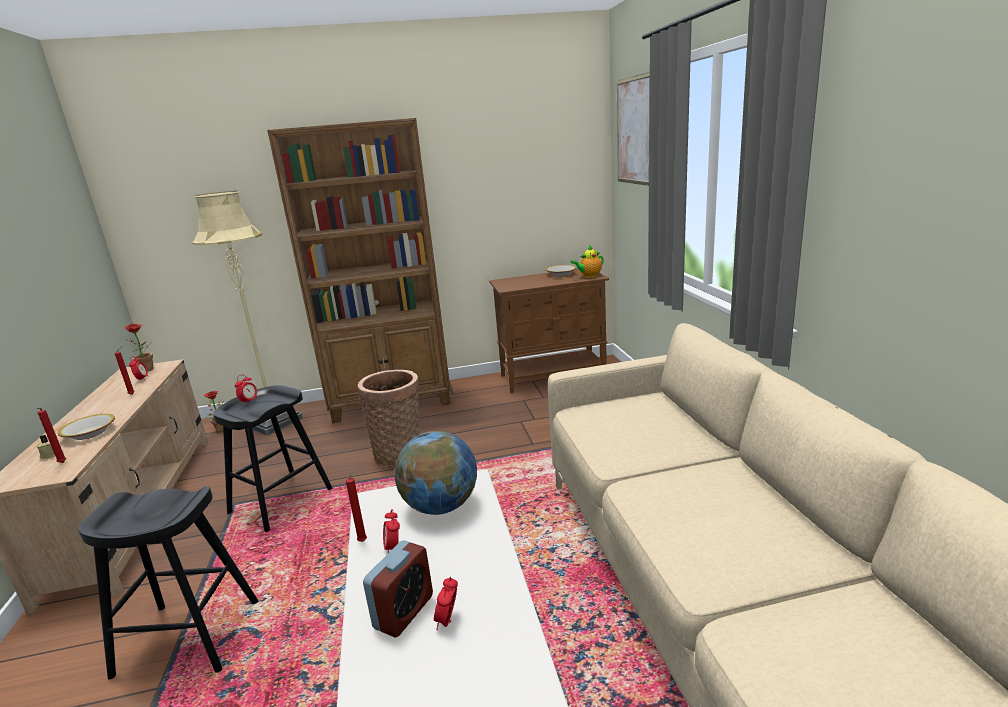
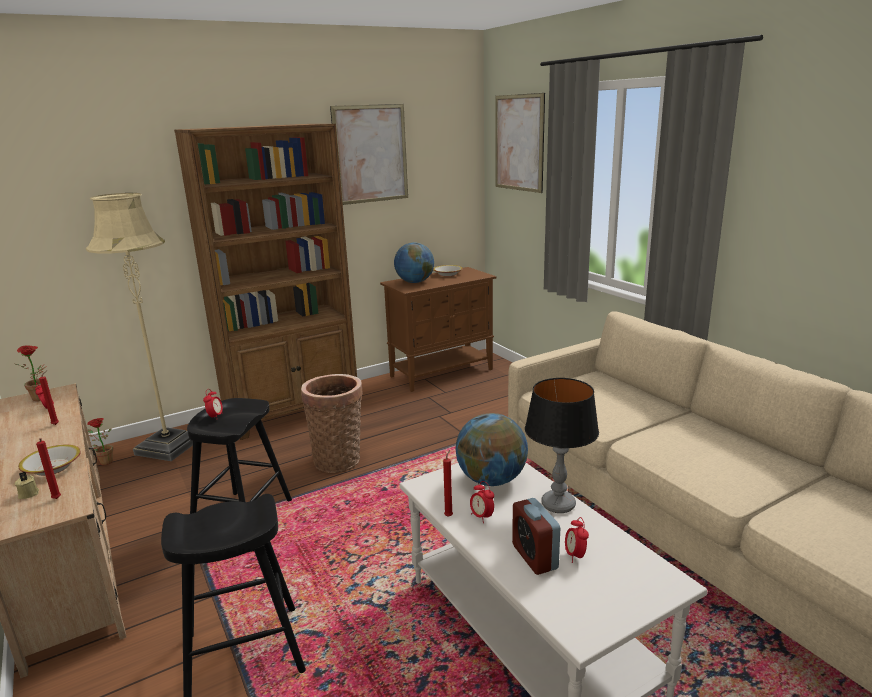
camera: 20 degrees left, 0 degrees up
alarm clock [363,540,433,638] -> alarm clock turned 150 degrees clockwise [512,498,560,575]
teapot [570,245,604,278] -> none
none -> picture [330,104,408,205]
none -> globe [394,242,434,283]
none -> table lamp [525,378,599,513]

